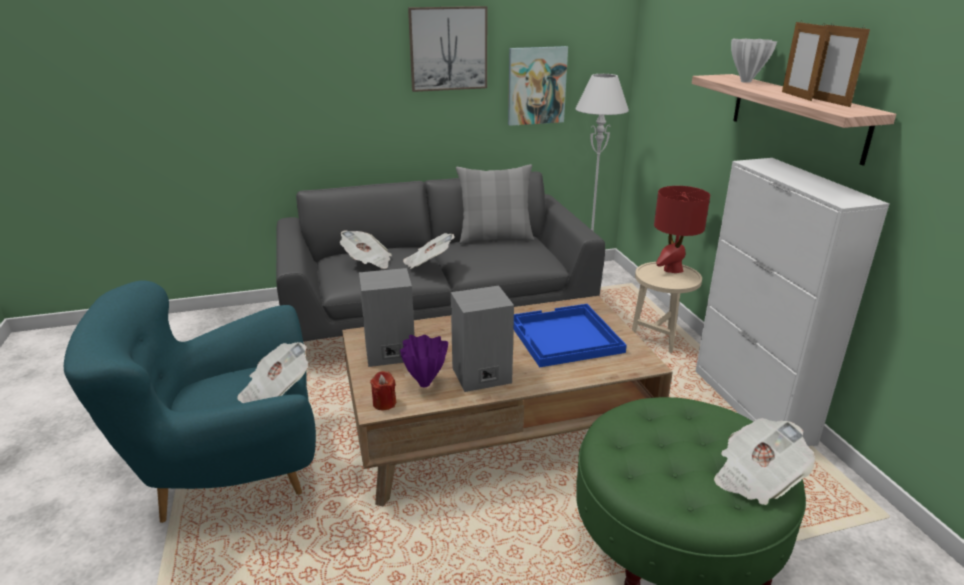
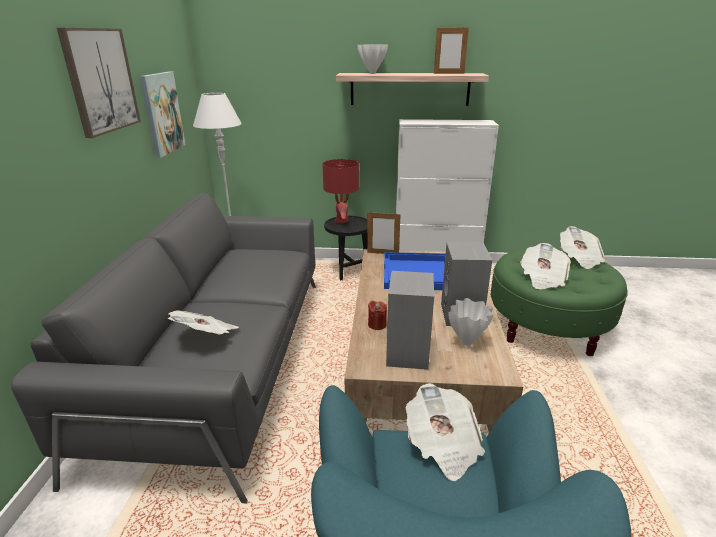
camera: 70 degrees left, 0 degrees up
red candle [370,371,396,410] -> red candle moved to [368,300,387,330]
purple vase [400,335,448,387] -> white vase [448,298,493,346]
newspaper [403,233,455,269] -> newspaper moved to [520,243,571,289]
grey pillow [456,164,534,244] -> none
beige side table [632,262,702,353] -> black side table [324,216,367,280]
picture frame [782,22,828,101] -> picture frame moved to [367,211,401,254]

